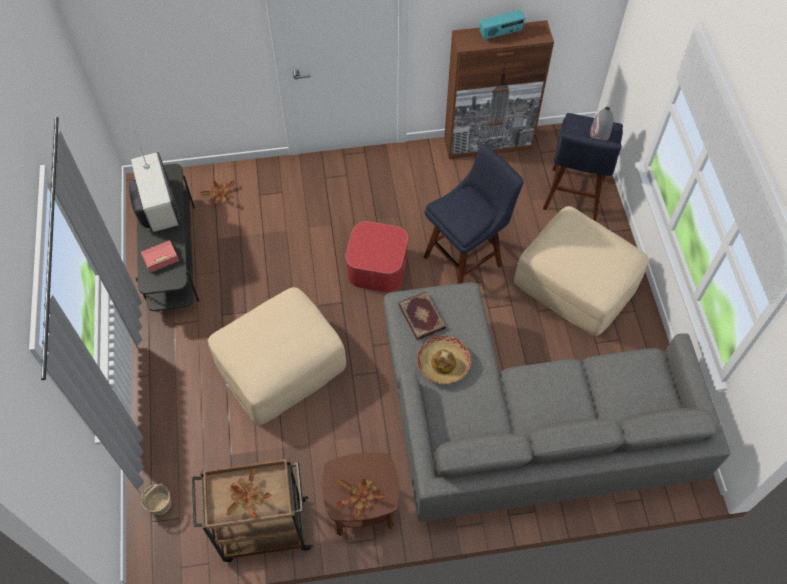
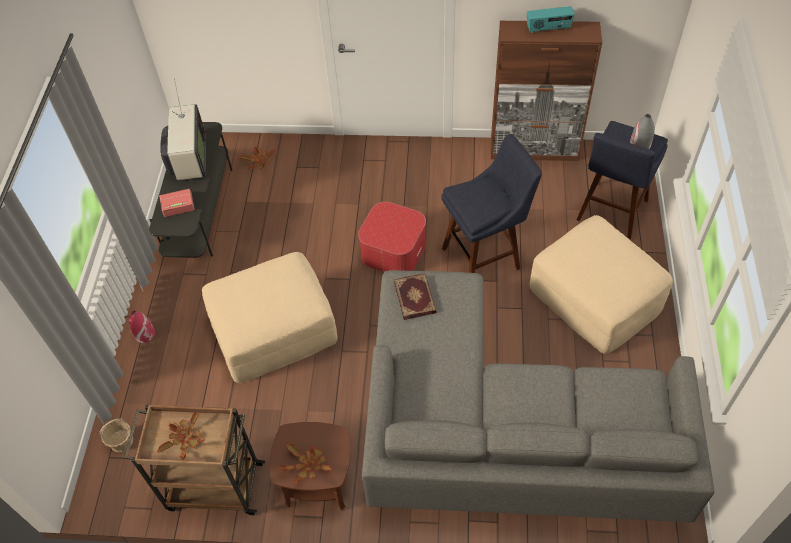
camera: 15 degrees right, 5 degrees down
hat [417,335,471,384] -> none
none -> red vase [129,311,155,343]

